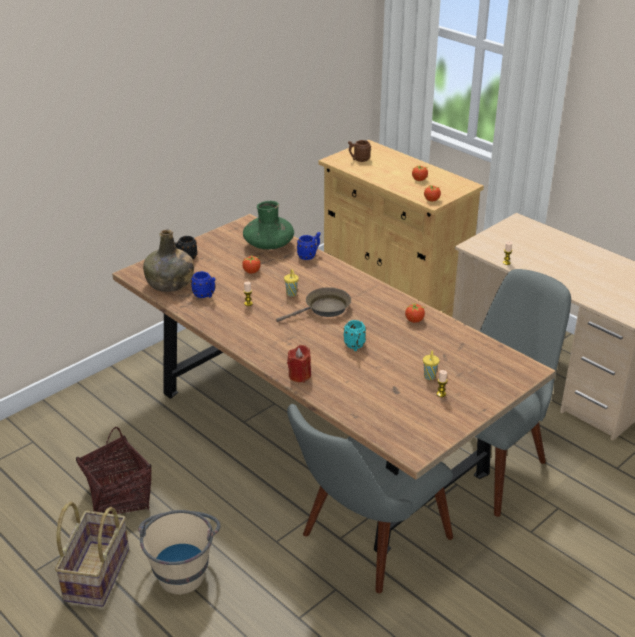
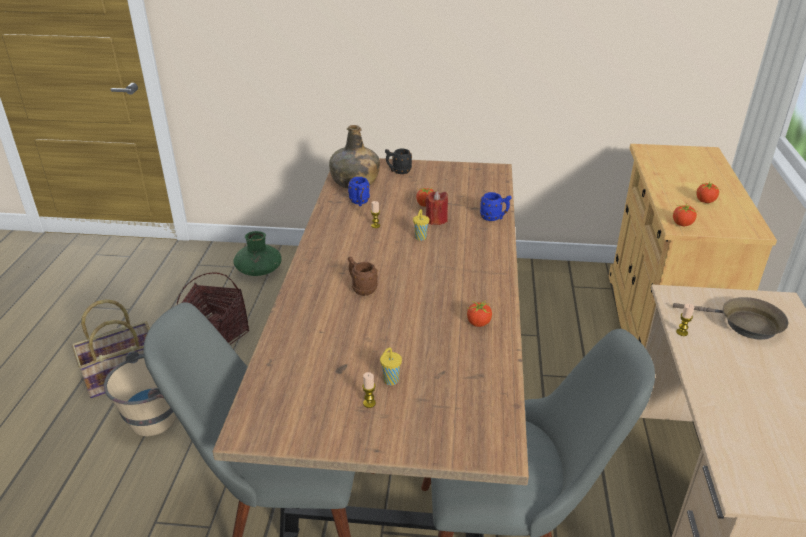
camera: 50 degrees right, 0 degrees up
green vase [243,201,294,249] -> green vase moved to [233,231,282,276]
brown frying pan [276,287,351,322] -> brown frying pan moved to [673,297,788,340]
red candle [287,345,311,382] -> red candle moved to [425,191,448,225]
turquoise mug [343,320,366,351] -> none
brown mug [348,140,371,162] -> brown mug moved to [348,256,378,296]

